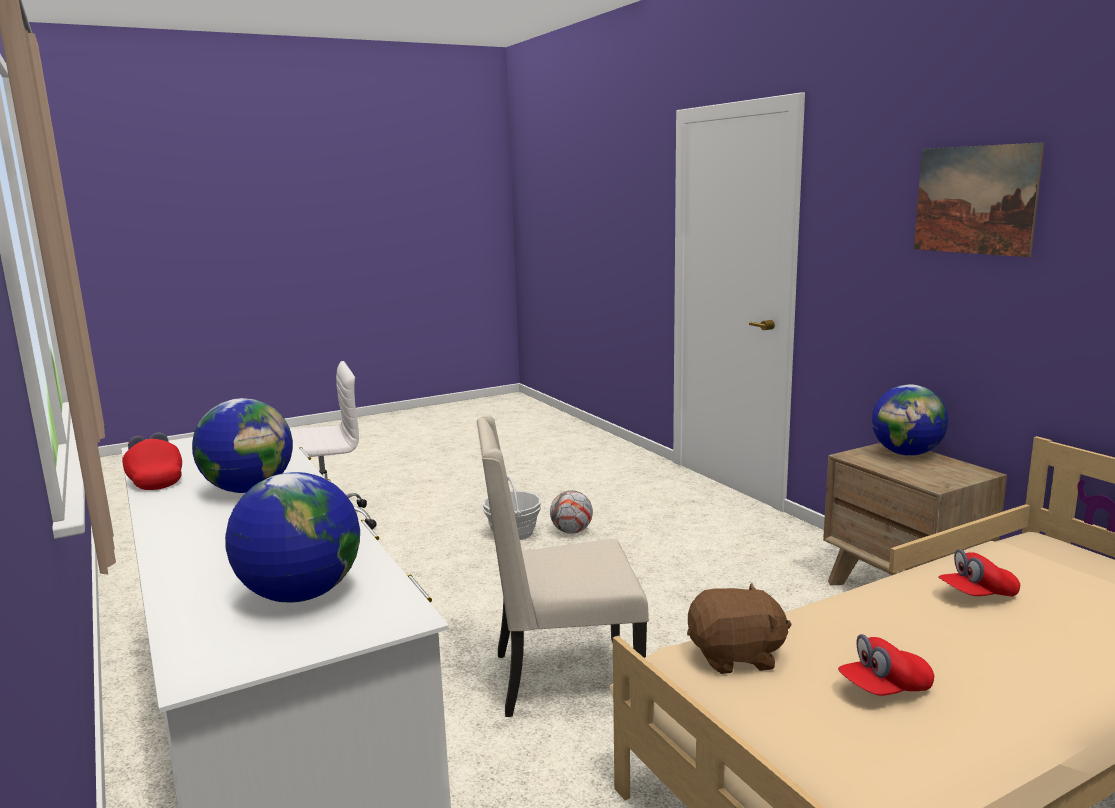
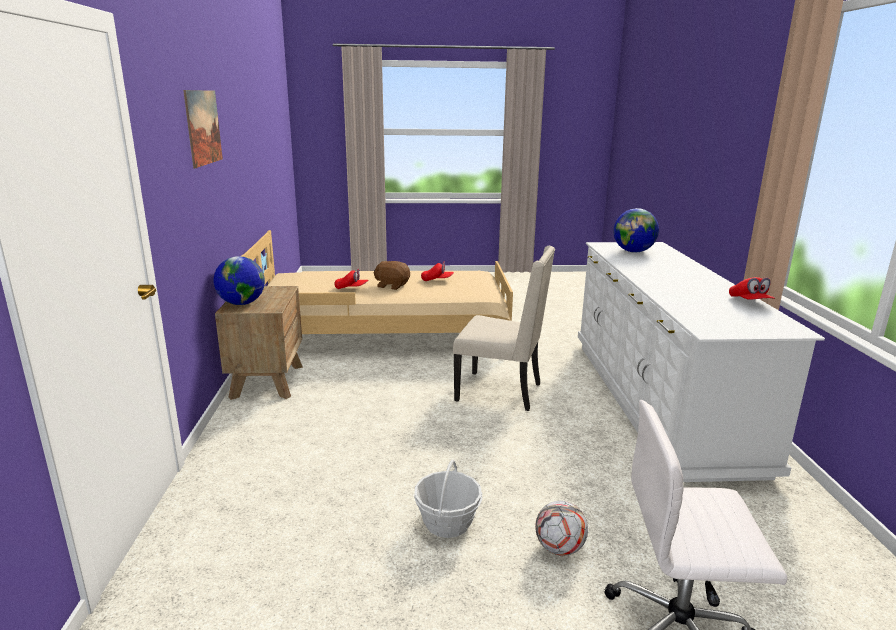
camera: 155 degrees left, 5 degrees up
globe [192,398,293,493] -> none
football [550,490,593,534] -> football moved to [535,501,588,556]
brown plush toy [687,583,791,674] -> brown plush toy moved to [374,261,410,290]

